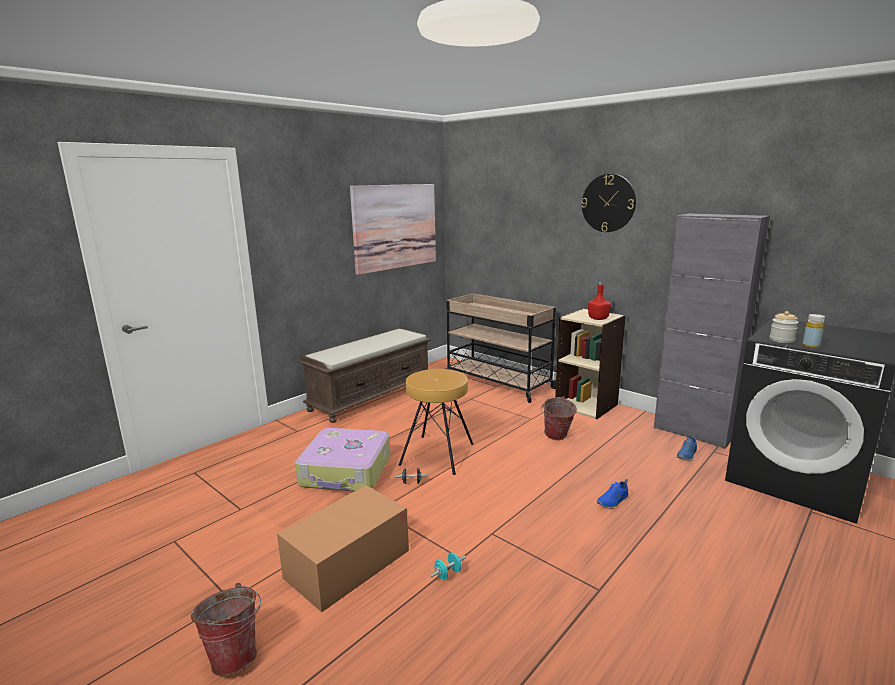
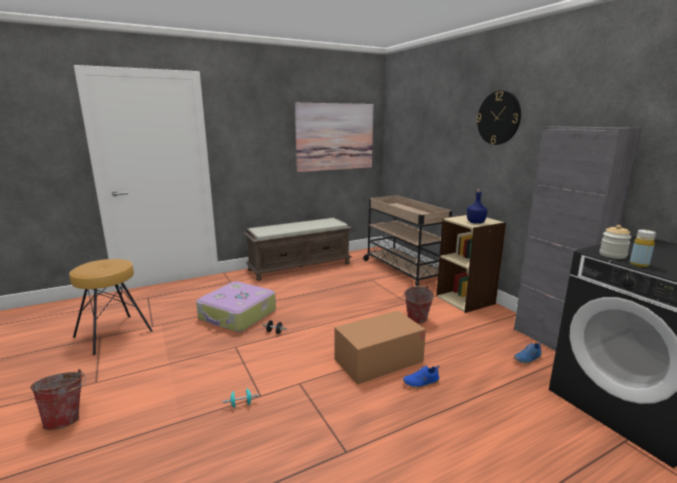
camera: 20 degrees right, 0 degrees up
cardboard box [277,485,409,612] -> cardboard box moved to [334,310,426,385]
brown stool [399,369,474,475] -> brown stool moved to [69,259,153,355]
red bottle [588,282,611,320] -> blue bottle [467,189,488,224]

